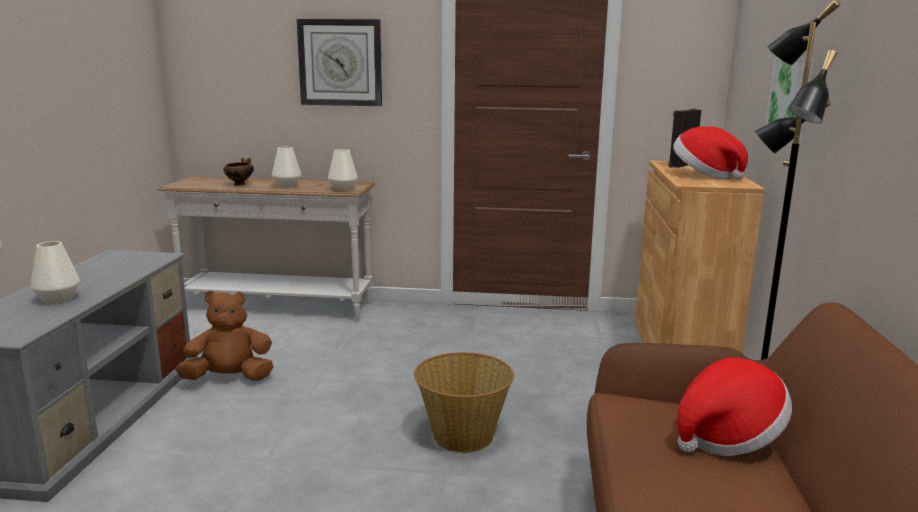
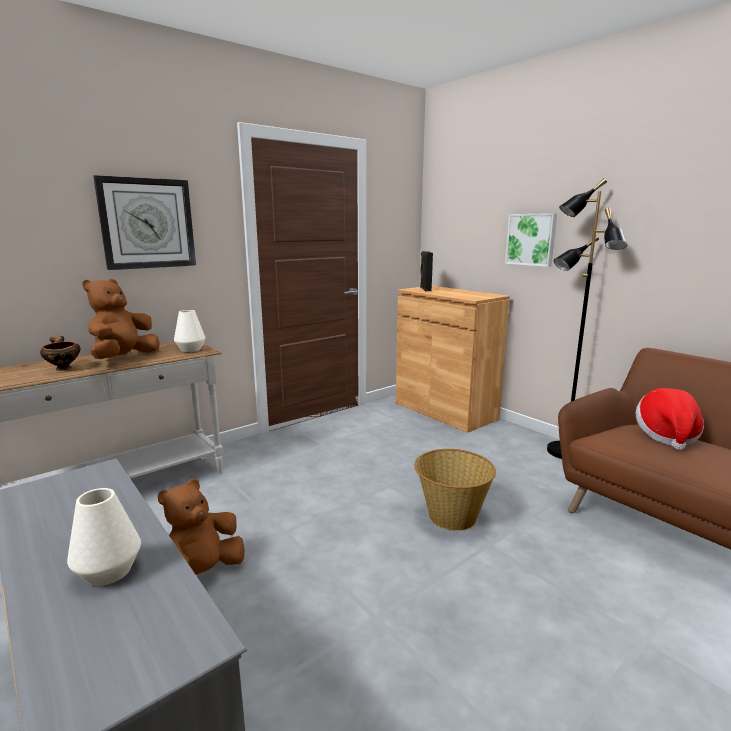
camera: 45 degrees left, 0 degrees up
white vase [272,147,302,188] -> brown plush toy [82,279,160,359]
hat [673,126,748,180] -> none

